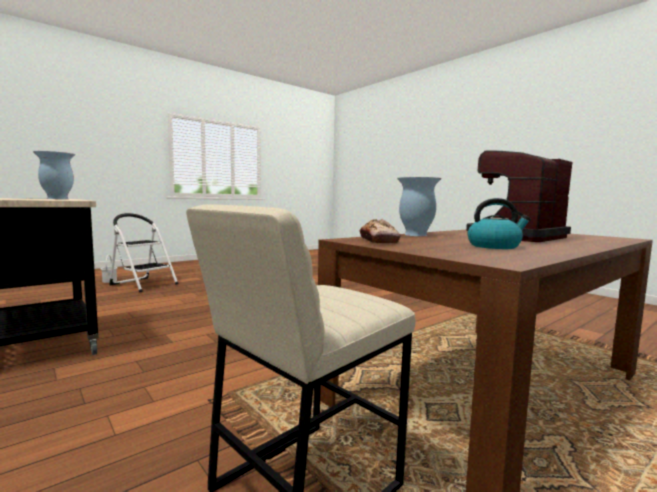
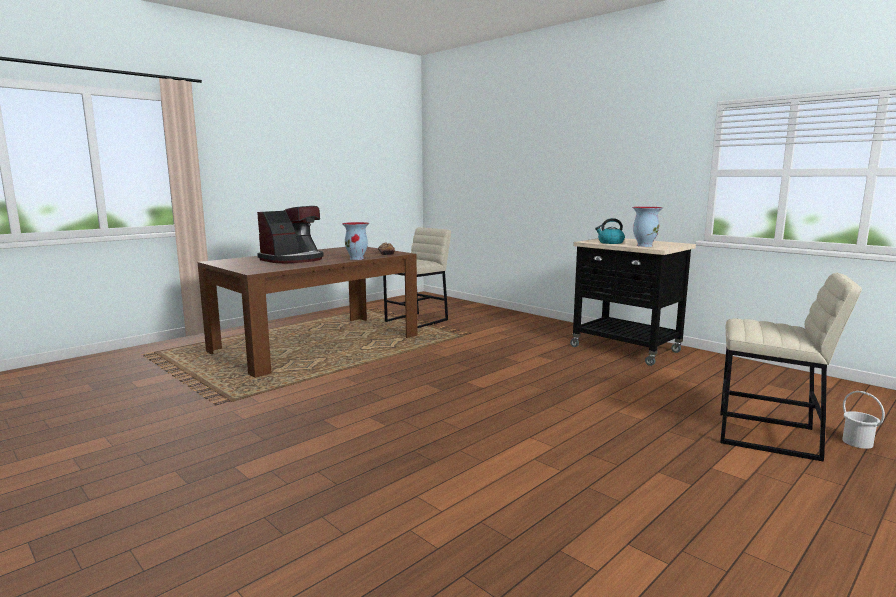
camera: 175 degrees right, 5 degrees up
step ladder [109,213,179,292] -> beige chair [720,273,862,462]
kettle [468,198,531,249] -> kettle moved to [595,218,625,244]

